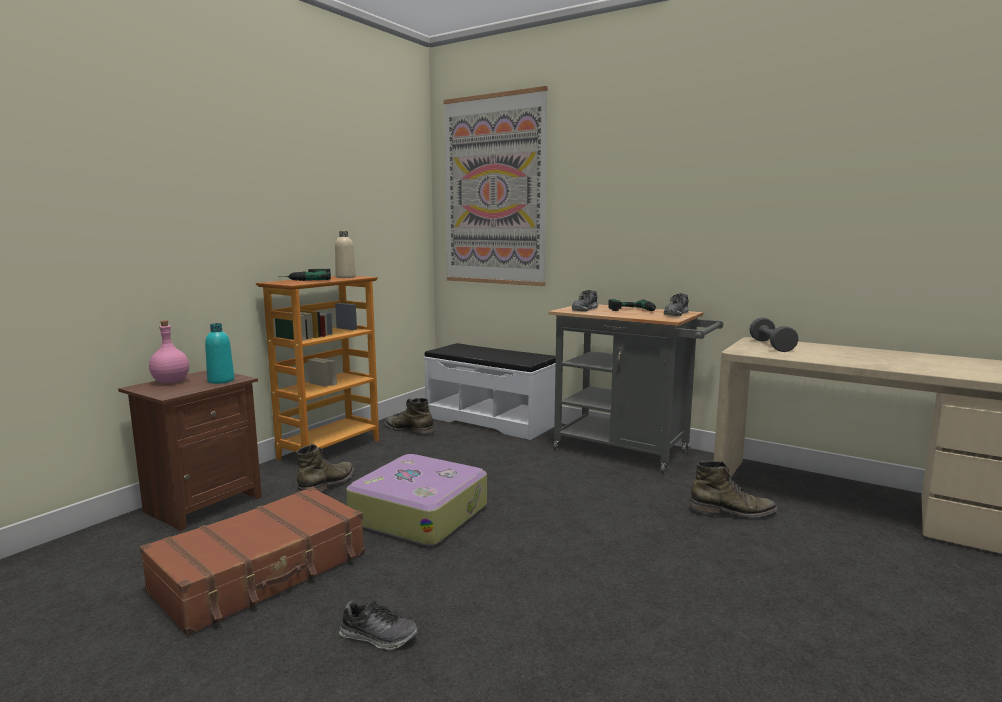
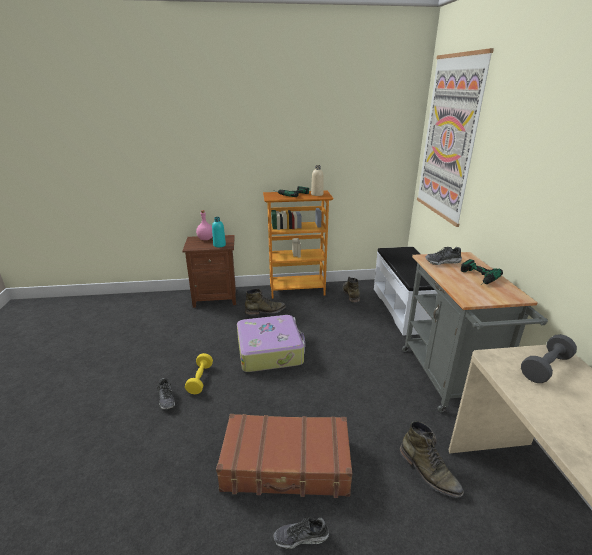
camera: 50 degrees right, 15 degrees up
brown suitcase [140,487,365,636] -> brown suitcase moved to [216,414,352,498]
shoe [664,293,689,316] -> shoe moved to [274,517,329,549]
none -> yellow dumbbell [185,353,213,394]

